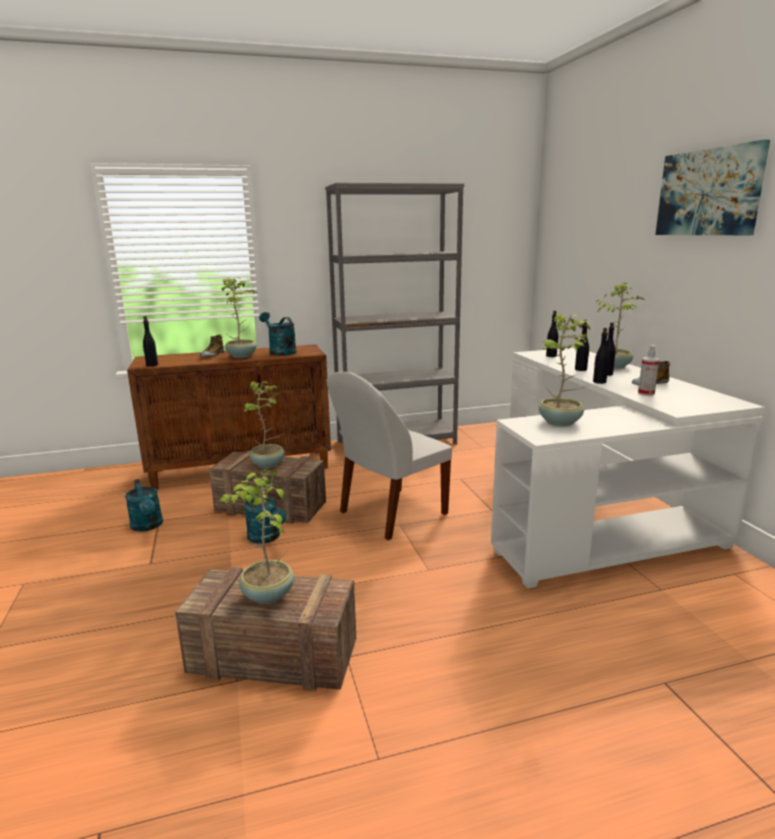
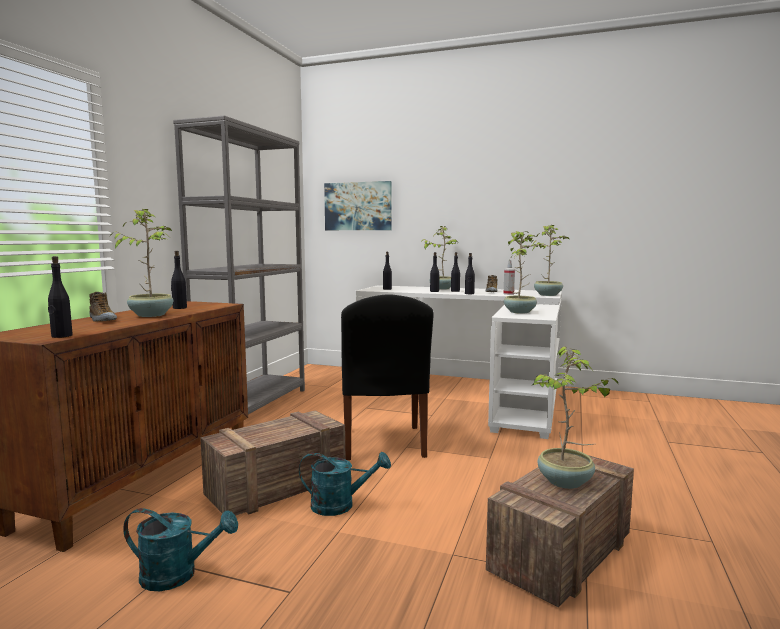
camera: 55 degrees left, 10 degrees down
potted plant [243,381,285,468] -> potted plant moved to [531,225,569,296]
turquoise watering can [259,312,297,356] -> black bottle [171,251,187,309]
white chair [326,372,452,540] -> black chair [341,294,434,460]
picture [655,140,770,235] -> picture moved to [324,181,392,230]

